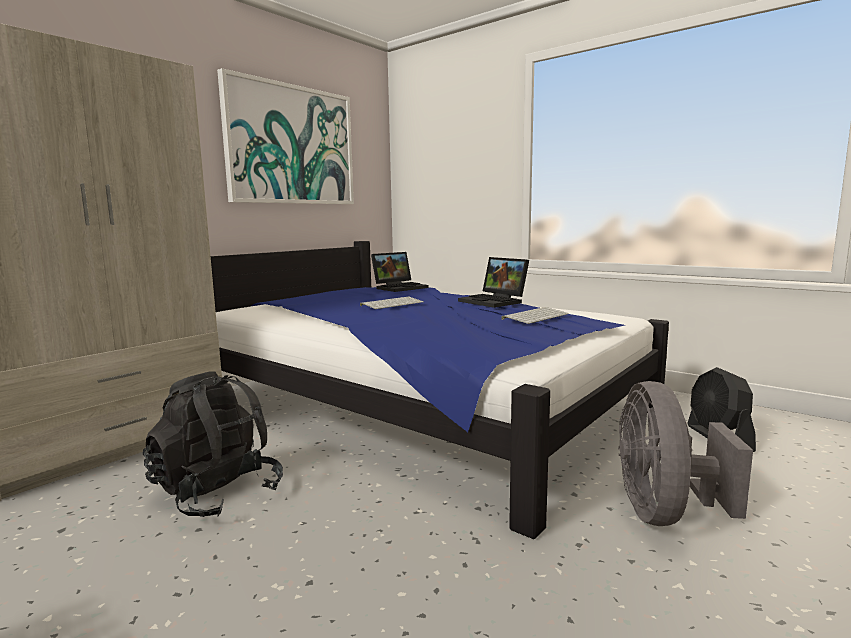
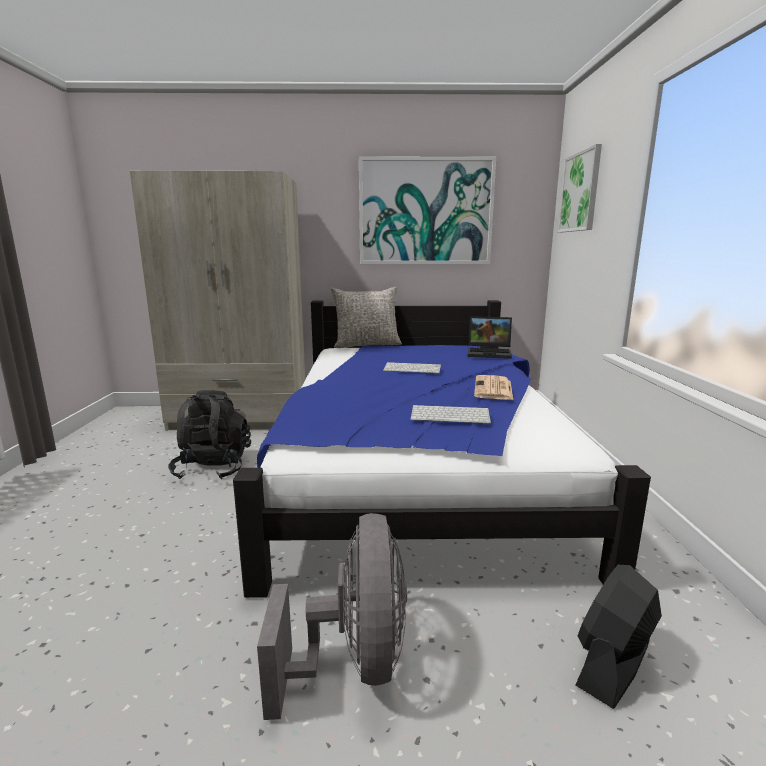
camera: 50 degrees right, 5 degrees up
laptop [458,257,529,308] -> newspaper [474,375,513,400]
grey fan [618,381,753,526] -> grey fan turned 120 degrees clockwise [257,513,407,720]
none -> grey pillow [331,287,402,348]
none -> picture [558,144,602,232]

